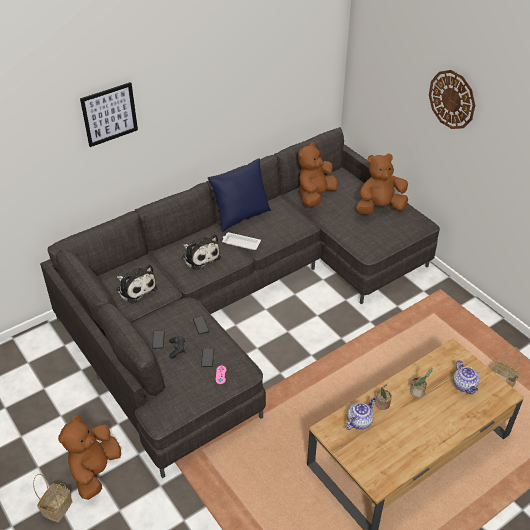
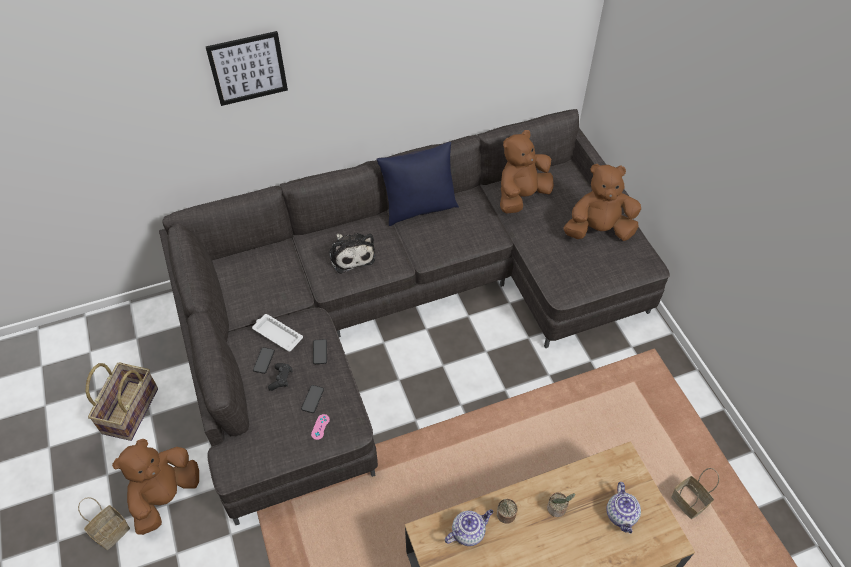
camera: 15 degrees right, 10 degrees up
plush toy [116,264,157,304] -> none
white tray [222,232,261,250] -> white tray moved to [252,314,303,352]
wall clock [429,70,475,129] -> none
none -> basket [86,362,158,441]

